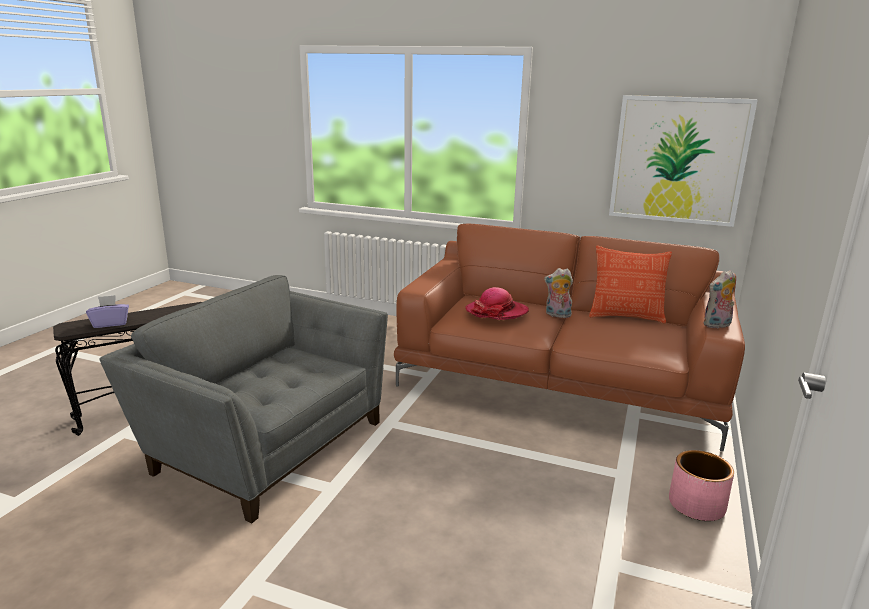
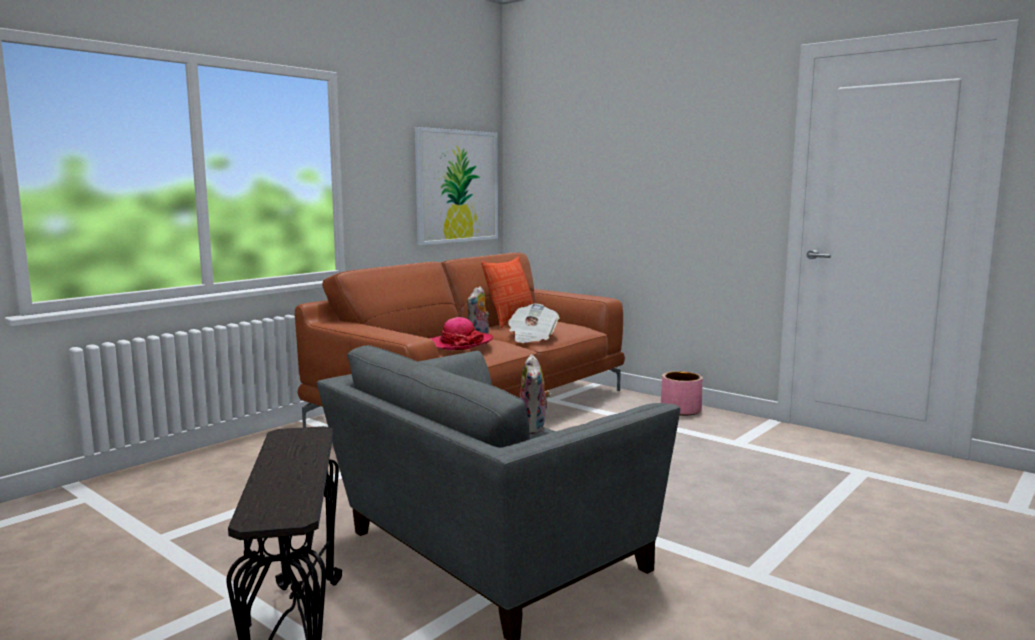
camera: 70 degrees left, 10 degrees down
purple tissue box [86,295,129,328] -> none
plush toy [703,270,735,328] -> plush toy moved to [520,354,551,434]
none -> newspaper [508,304,559,343]

